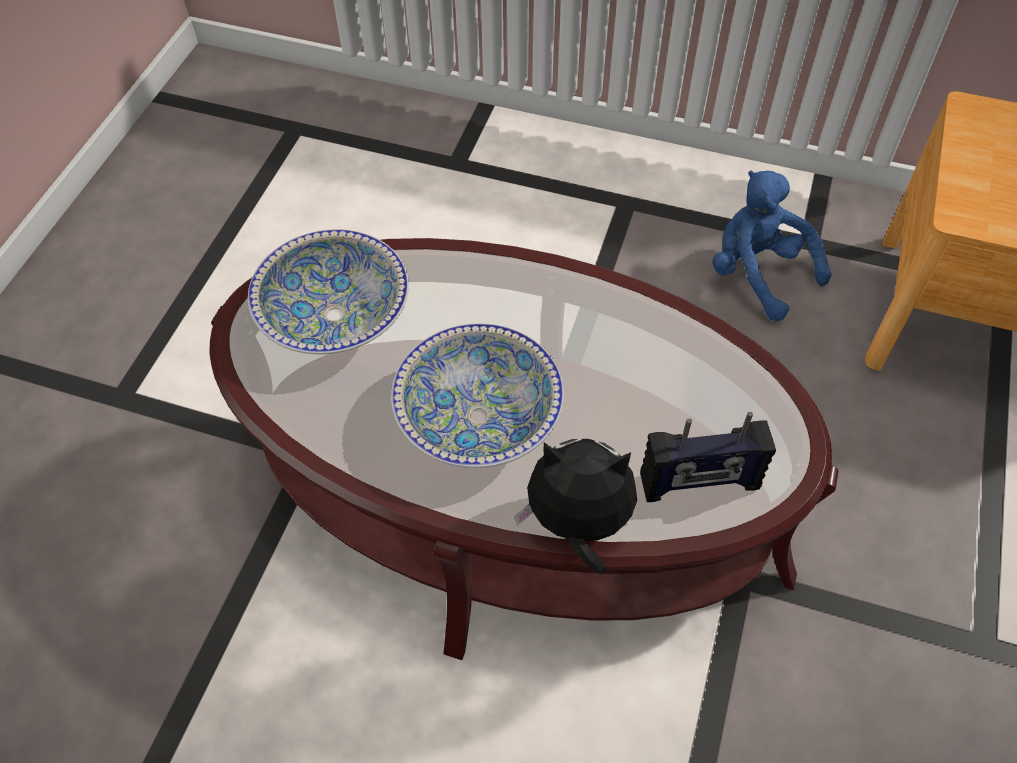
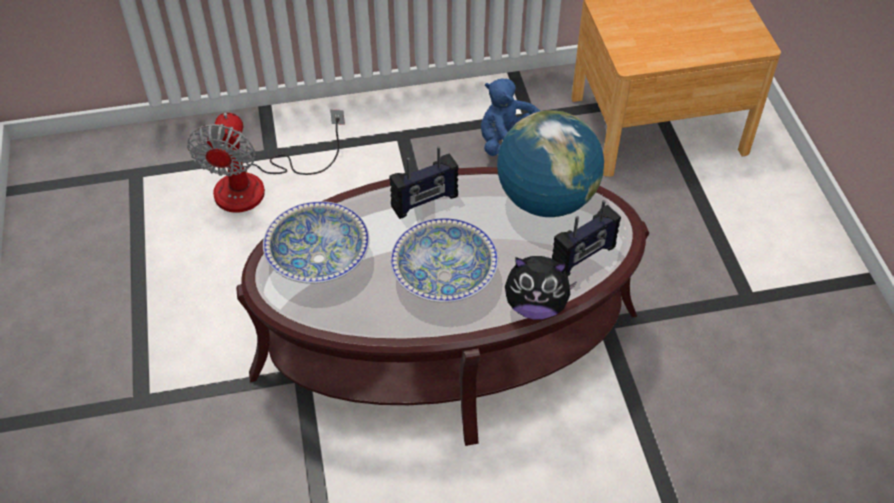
camera: 30 degrees left, 5 degrees down
plush toy [514,439,637,575] -> plush toy turned 150 degrees counterclockwise [505,256,577,320]
none -> fan [187,109,345,213]
none -> radio [389,147,459,219]
none -> globe [497,110,604,217]

